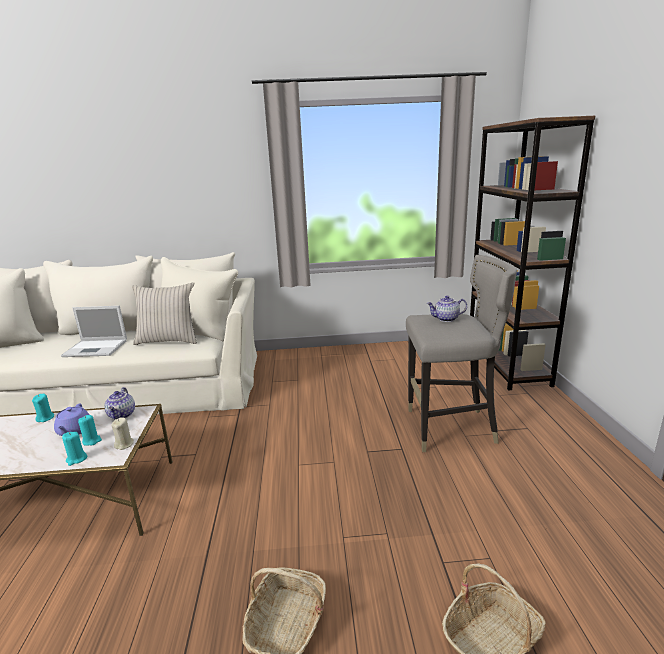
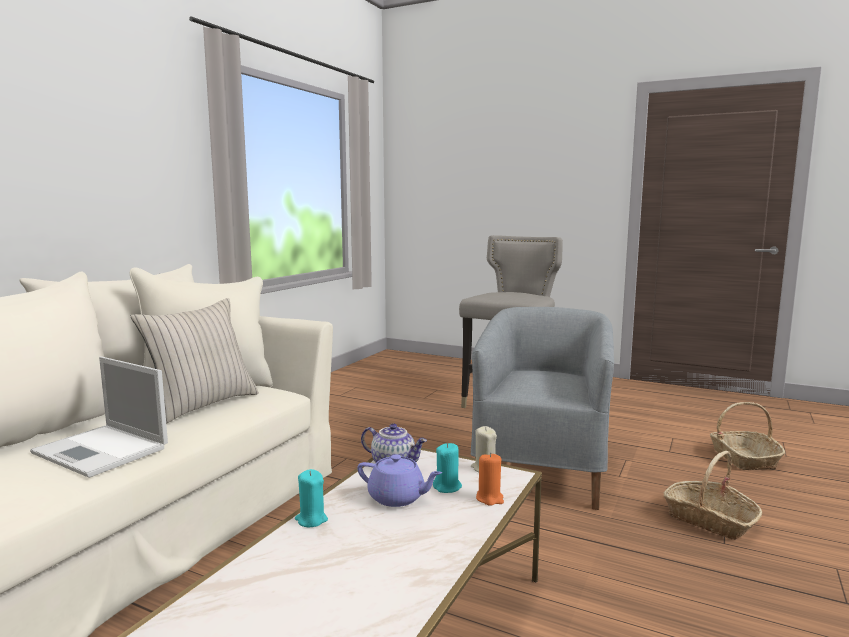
camera: 60 degrees left, 10 degrees down
laptop [61,306,127,357] -> laptop turned 90 degrees clockwise [30,357,168,478]
turquoise candle [62,432,87,466] -> orange candle [476,453,504,506]
teapot [427,296,467,322] -> none
brown bookcase [470,116,595,390] -> none
none -> grey armchair [471,307,614,510]

